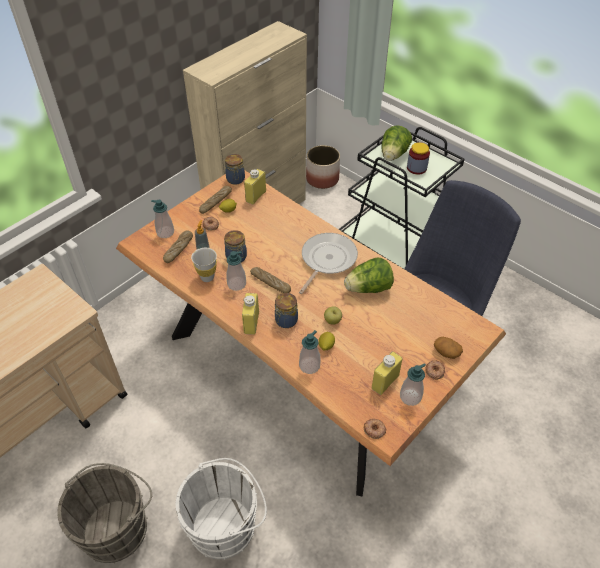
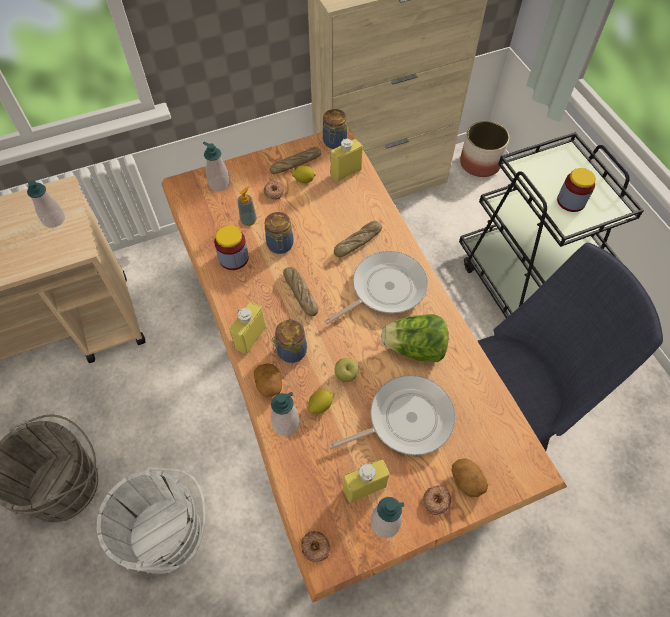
camera: 25 degrees right, 10 degrees up
bread [163,231,193,263] -> bread moved to [334,221,382,257]
white cup [191,248,217,282] -> jar [214,225,249,270]
soap dispenser [227,251,246,291] -> soap dispenser moved to [27,180,65,228]
lettuce [382,125,412,161] -> none
none -> potato [254,363,282,397]
none -> frying pan [328,375,455,455]

